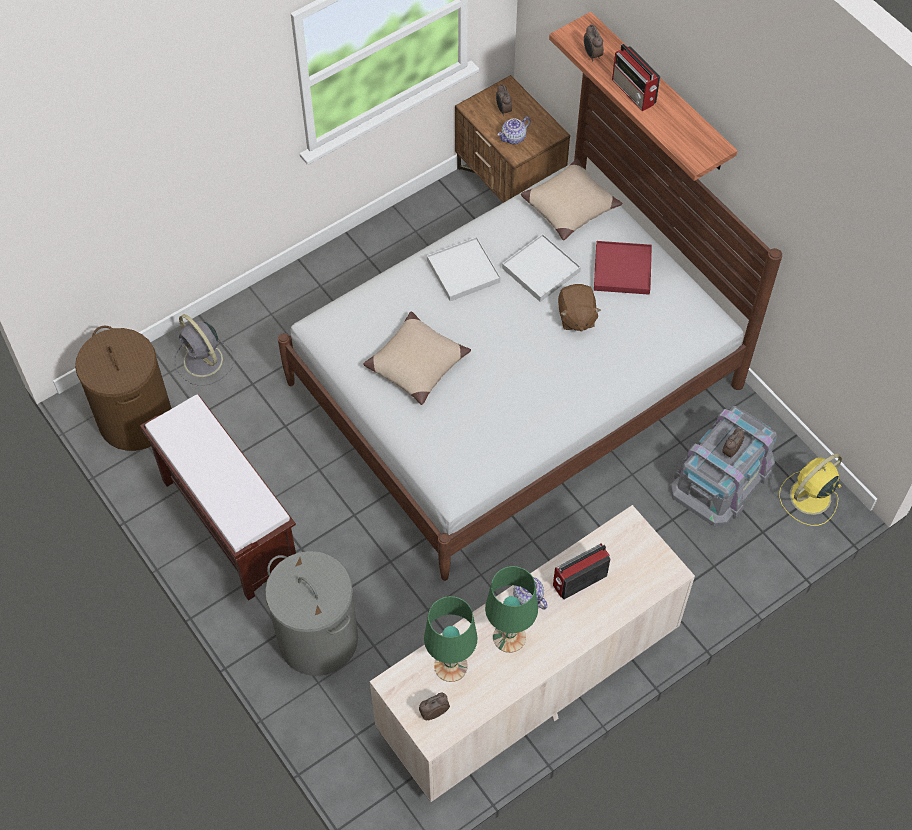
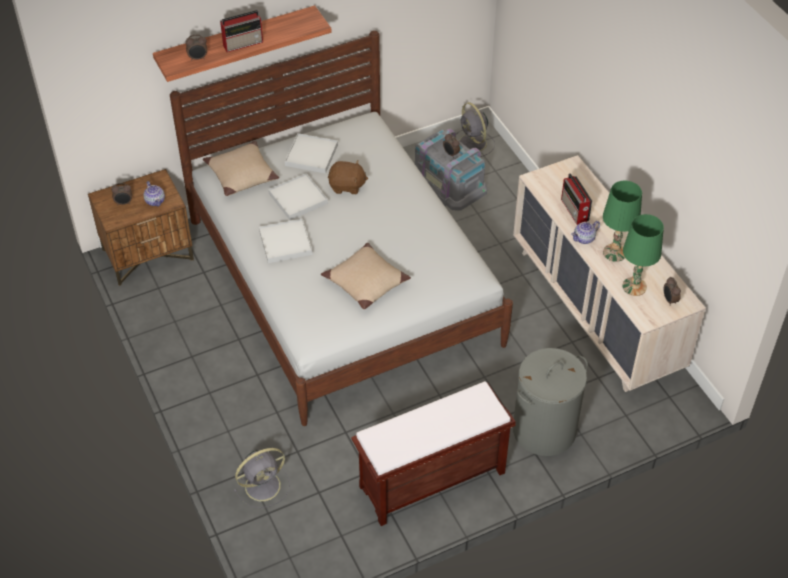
camera: 80 degrees left, 10 degrees down
brown laundry basket [75,326,171,451] -> none
red tray [594,241,652,295] -> white tray [285,133,338,174]
yellow fan [779,454,842,526] -> grey fan [456,102,495,157]

